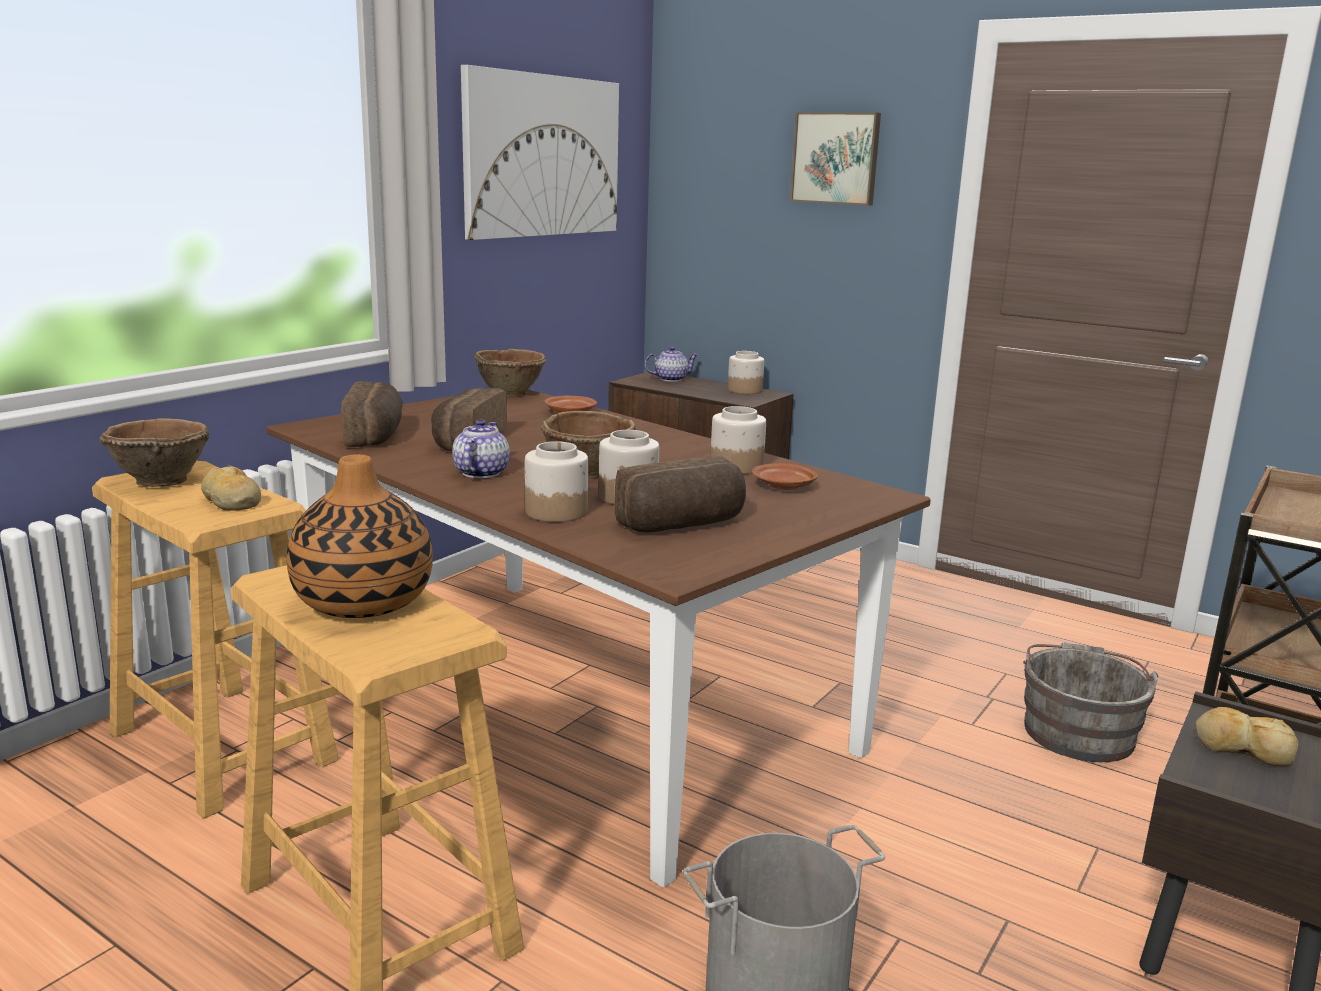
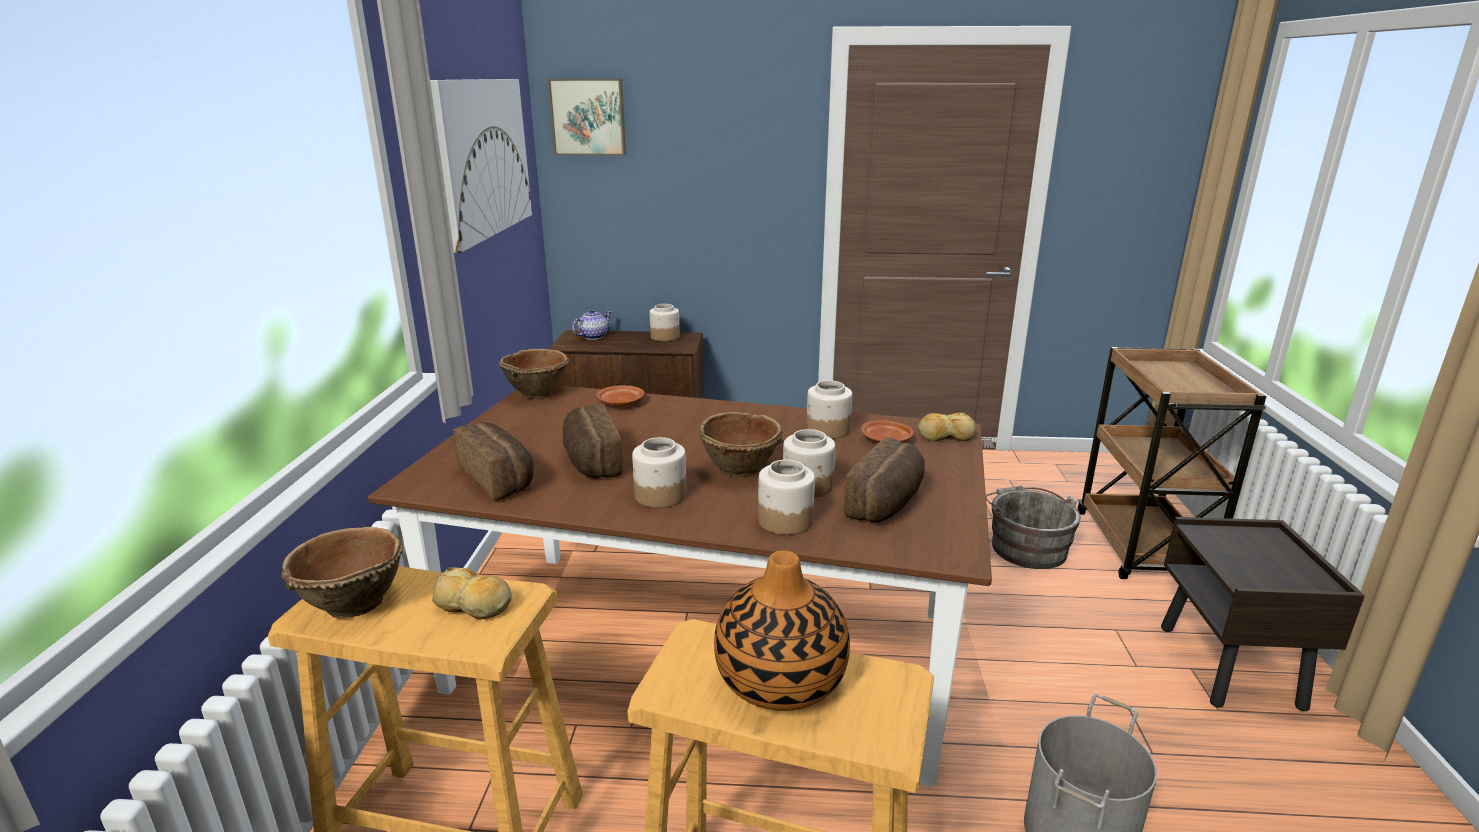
camera: 30 degrees left, 5 degrees up
teapot [452,419,510,478] -> jar [632,437,687,508]
picture [790,112,881,206] -> picture moved to [548,79,626,155]
bread [1195,707,1298,766] -> bread moved to [917,412,976,442]

